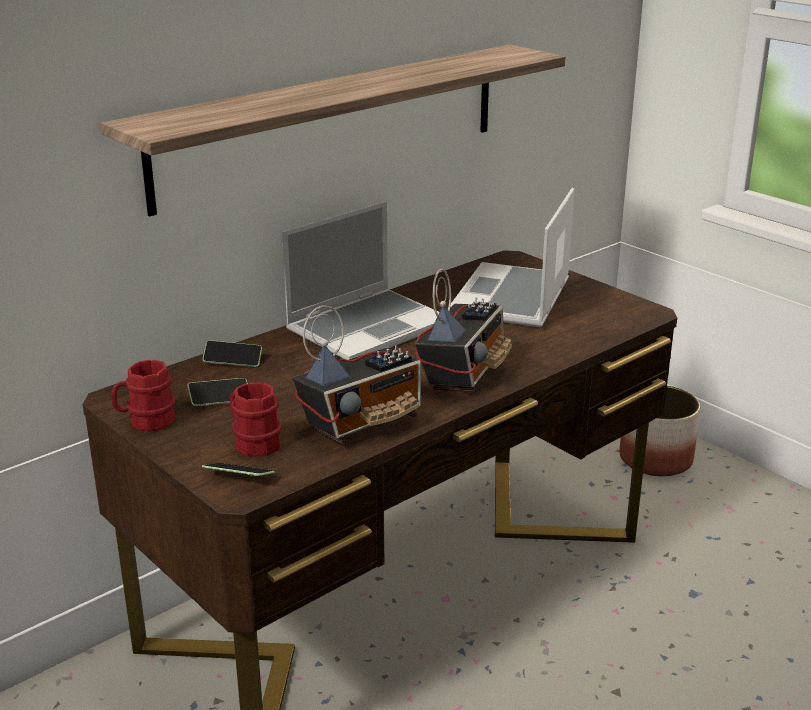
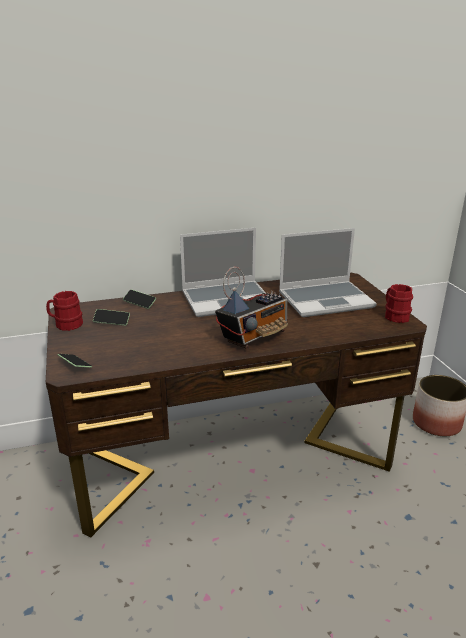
camera: 25 degrees right, 0 degrees up
shelf [101,45,565,217] -> none
red mug [230,383,282,457] -> red mug moved to [385,284,413,323]
radio [293,305,421,445] -> none
laptop [451,188,575,327] -> laptop turned 150 degrees counterclockwise [279,228,377,317]

